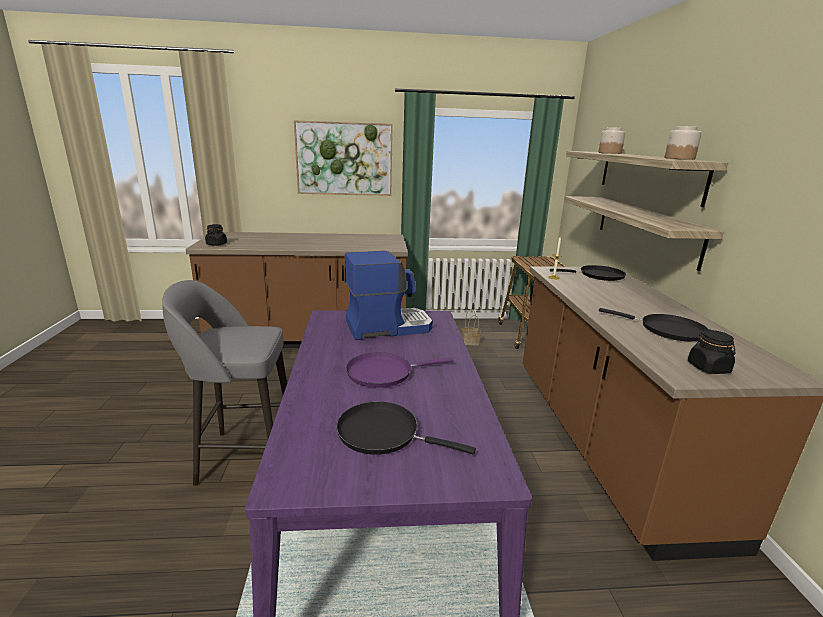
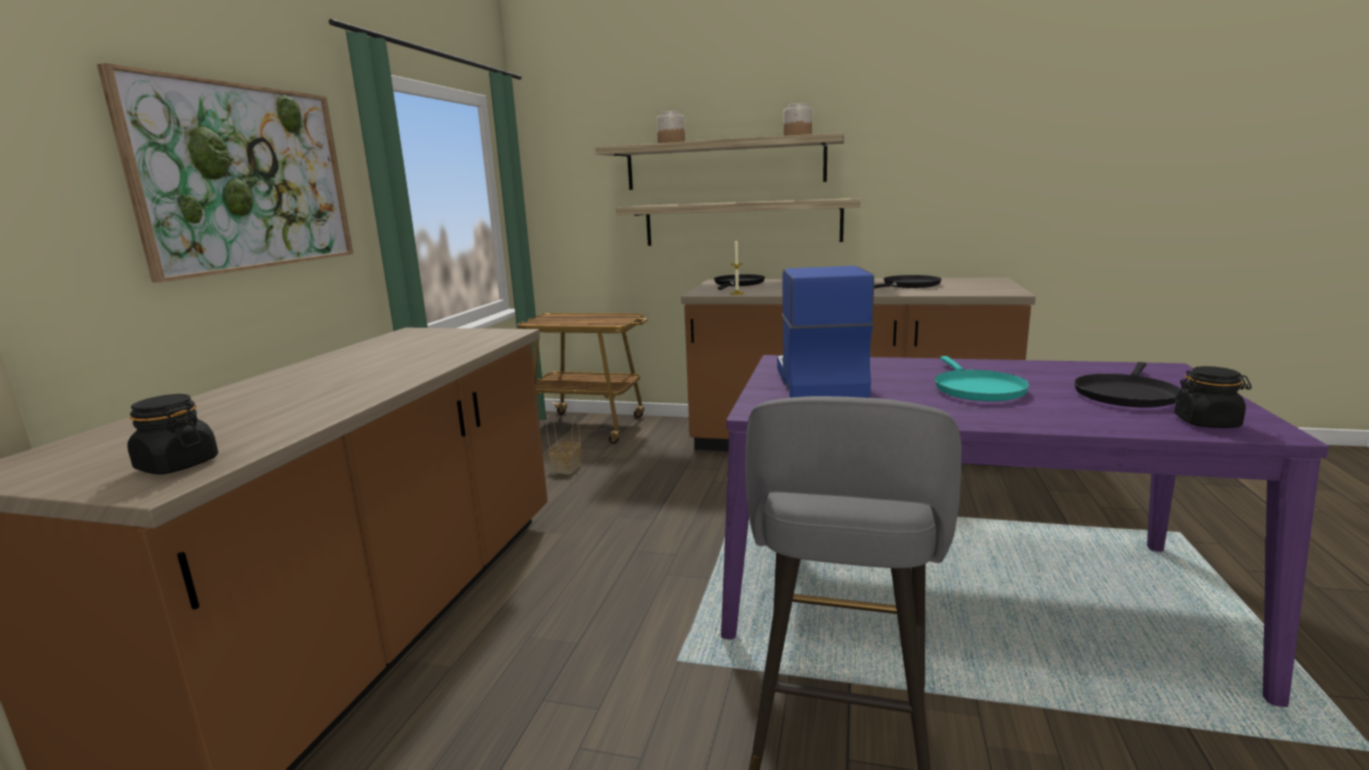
camera: 70 degrees left, 5 degrees down
purple frying pan [346,352,454,388] -> turquoise frying pan [935,356,1030,401]
black jar [688,330,736,374] -> black jar moved to [1174,366,1252,428]

